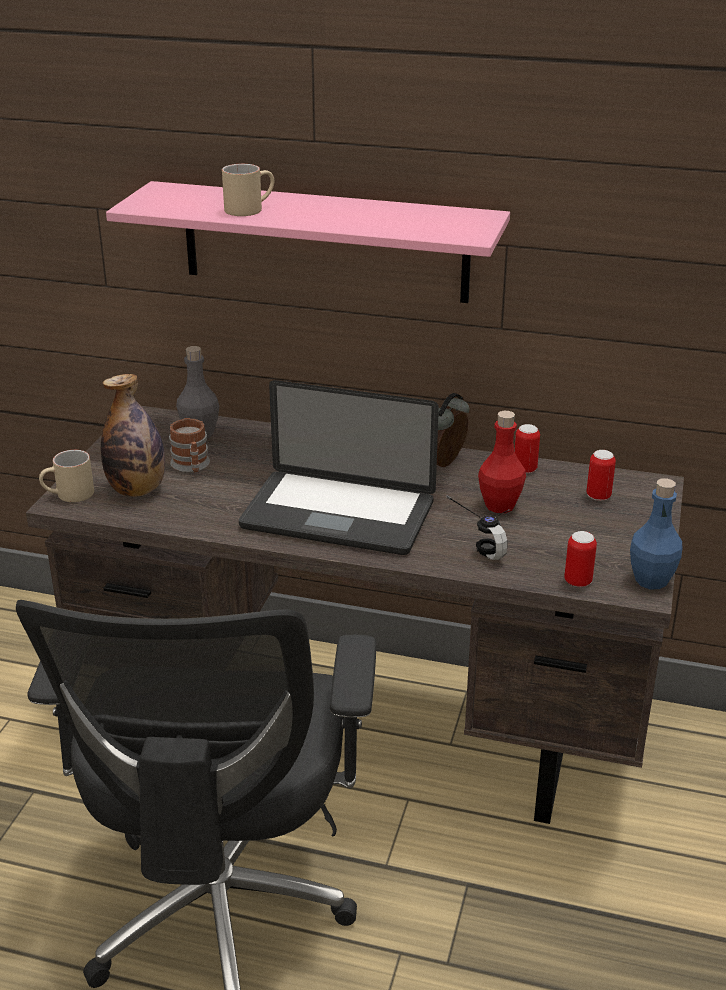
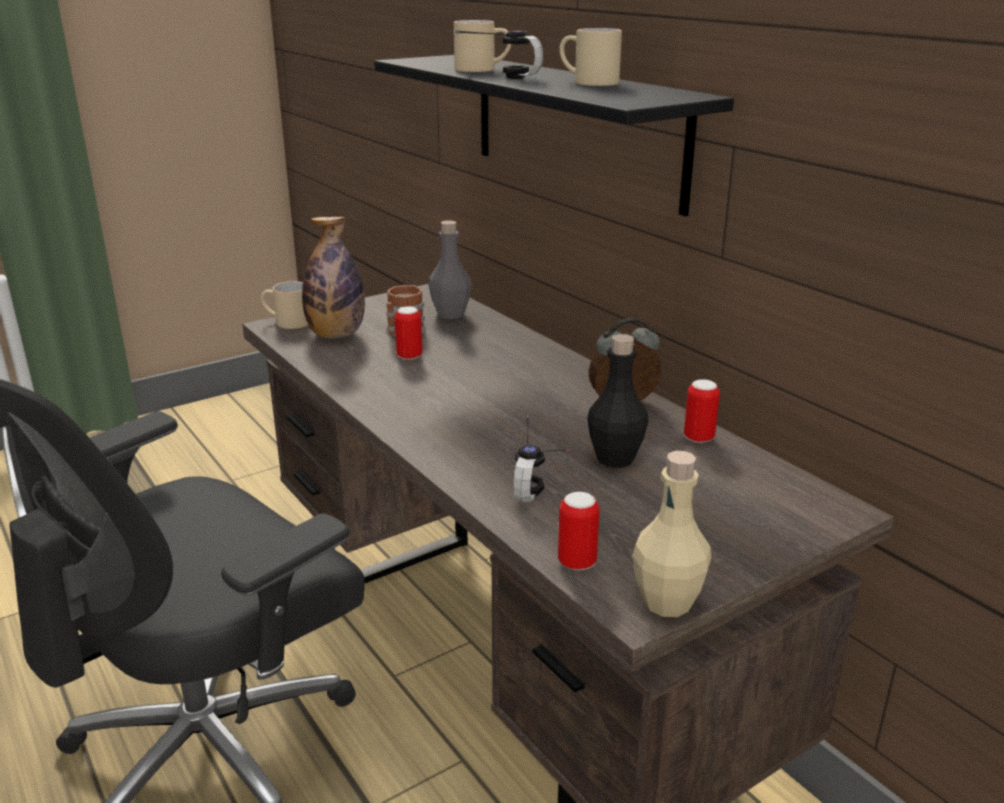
camera: 40 degrees right, 5 degrees down
pink shelf [106,181,510,303] -> black shelf [374,55,734,217]
laptop [239,380,439,555] -> none
red bottle [478,411,526,513] -> black bottle [587,334,649,468]
can [586,450,616,501] -> can moved to [395,306,423,360]
blue bottle [630,478,682,589] -> beige bottle [633,451,711,617]
none -> headphones [454,30,543,79]
none -> beige mug [559,28,622,86]

